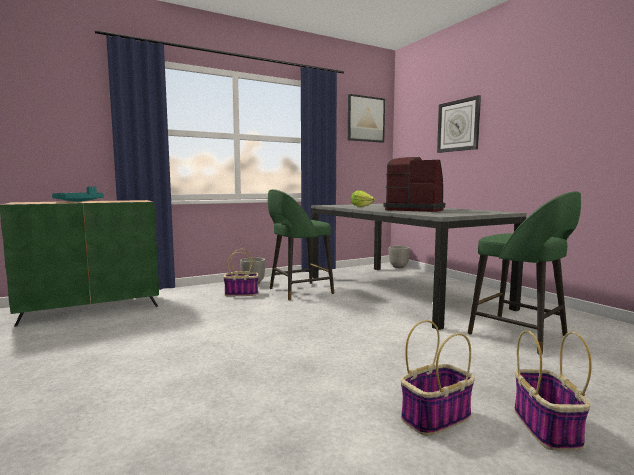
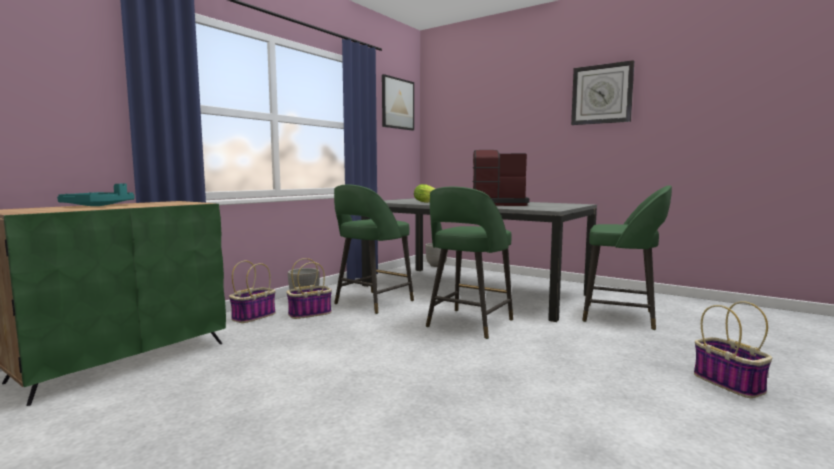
camera: 25 degrees left, 0 degrees up
basket [401,320,475,436] -> basket moved to [229,261,276,323]
wall clock [437,95,481,153] -> wall clock moved to [571,60,634,125]
none -> green stool [426,187,513,339]

